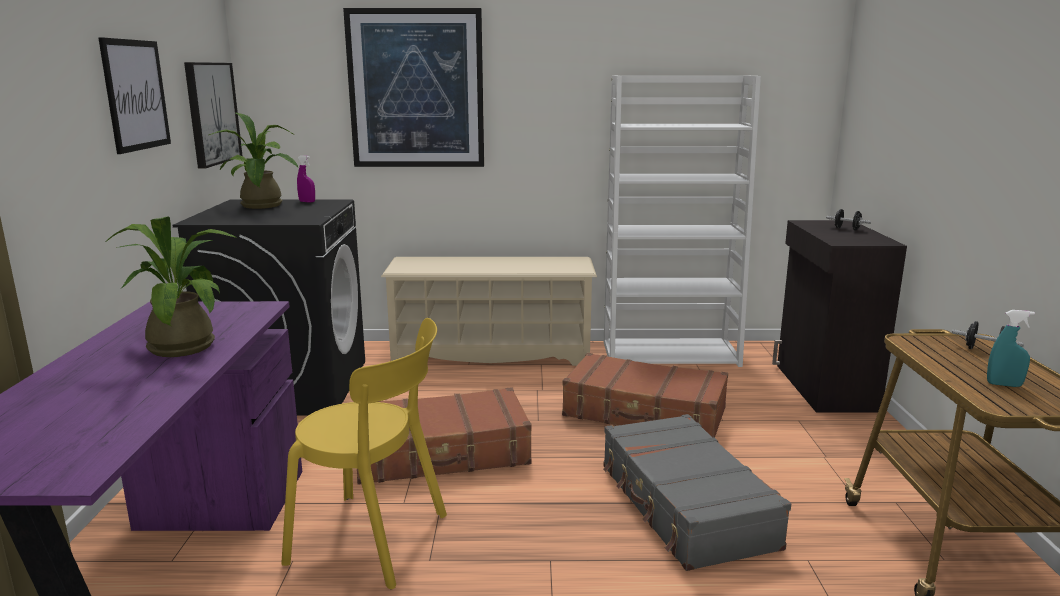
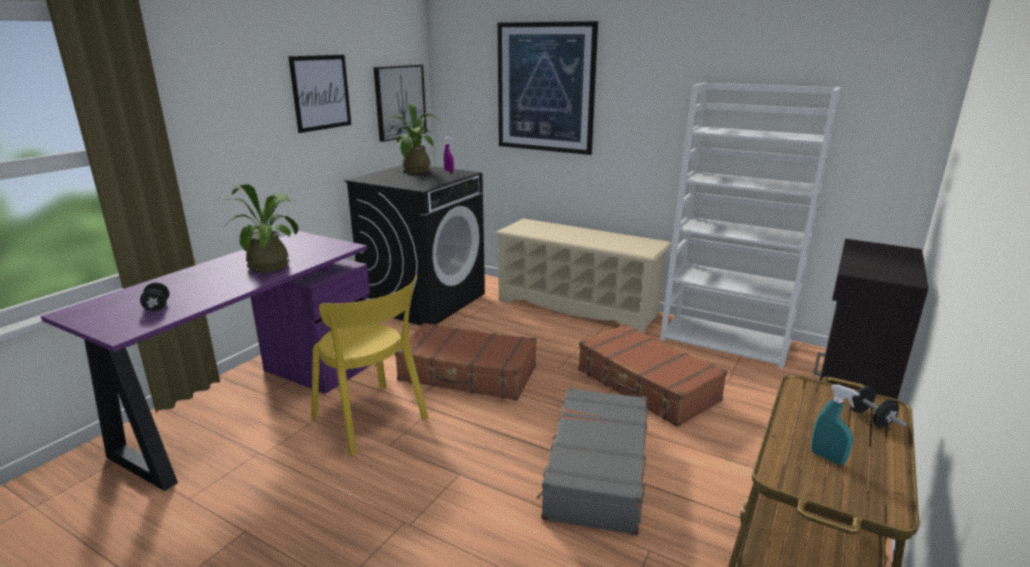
camera: 30 degrees right, 5 degrees up
black dumbbell [826,209,871,231] -> black dumbbell moved to [140,282,169,311]

